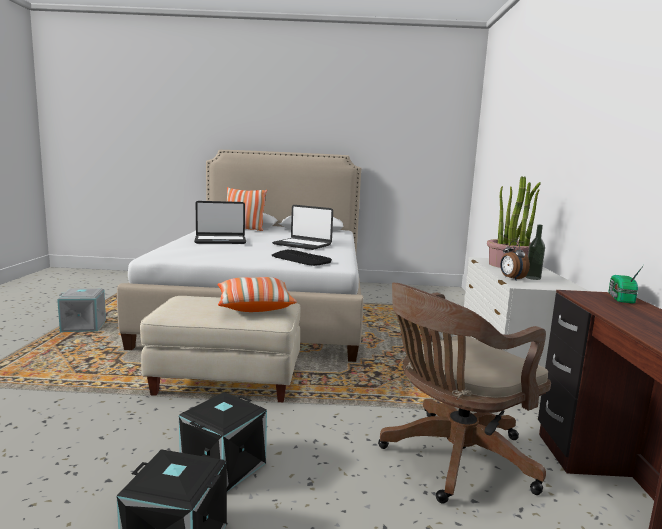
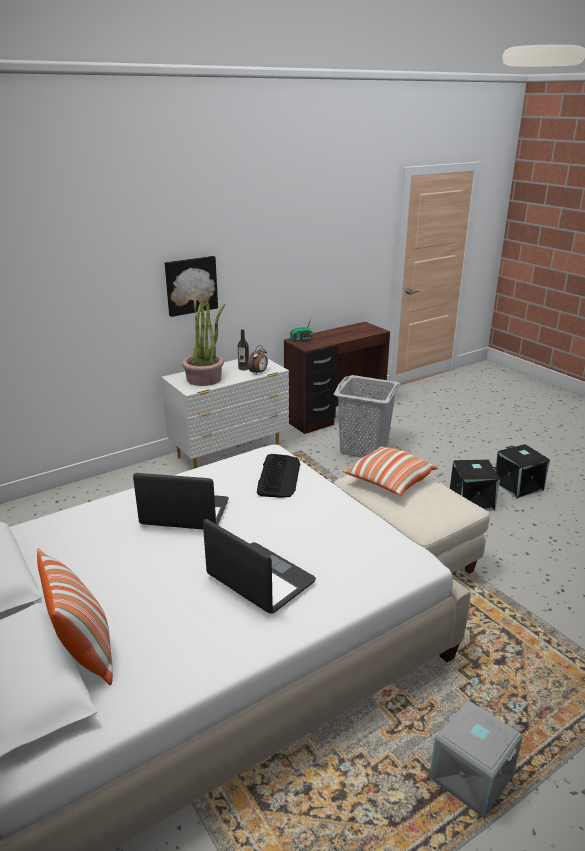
camera: 125 degrees left, 15 degrees up
laptop [272,205,333,250] -> laptop turned 75 degrees counterclockwise [133,473,229,529]
brown office chair [378,283,551,504] -> grey laundry basket [334,375,401,458]
none -> picture [165,256,218,317]

